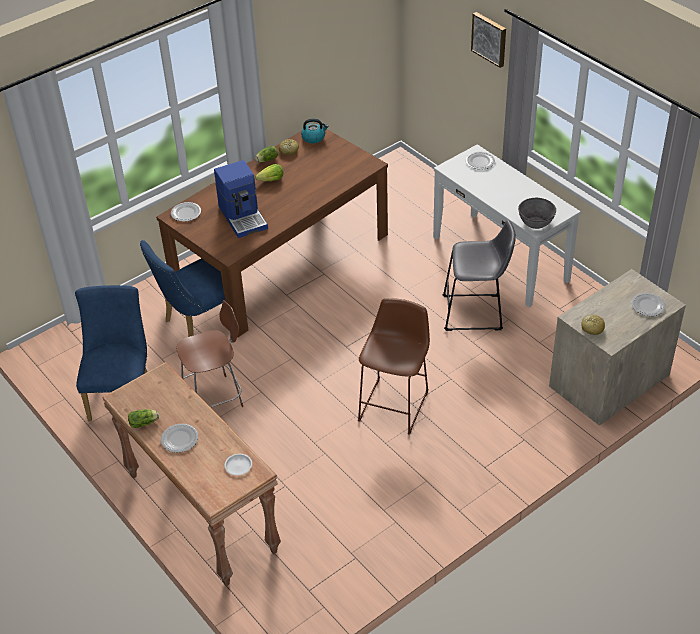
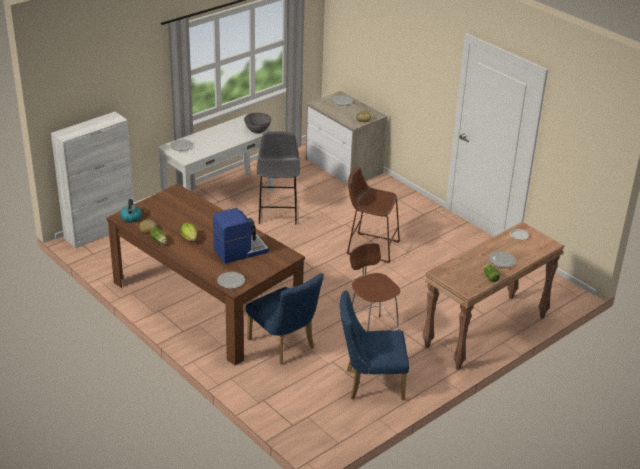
camera: 95 degrees left, 10 degrees down
picture [471,12,506,68] -> none
none -> white cabinet [51,112,134,248]

